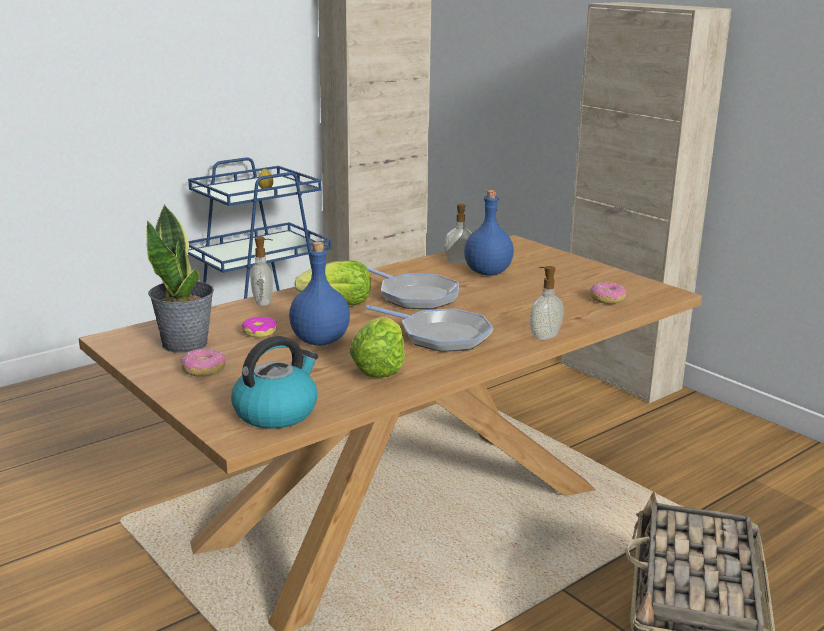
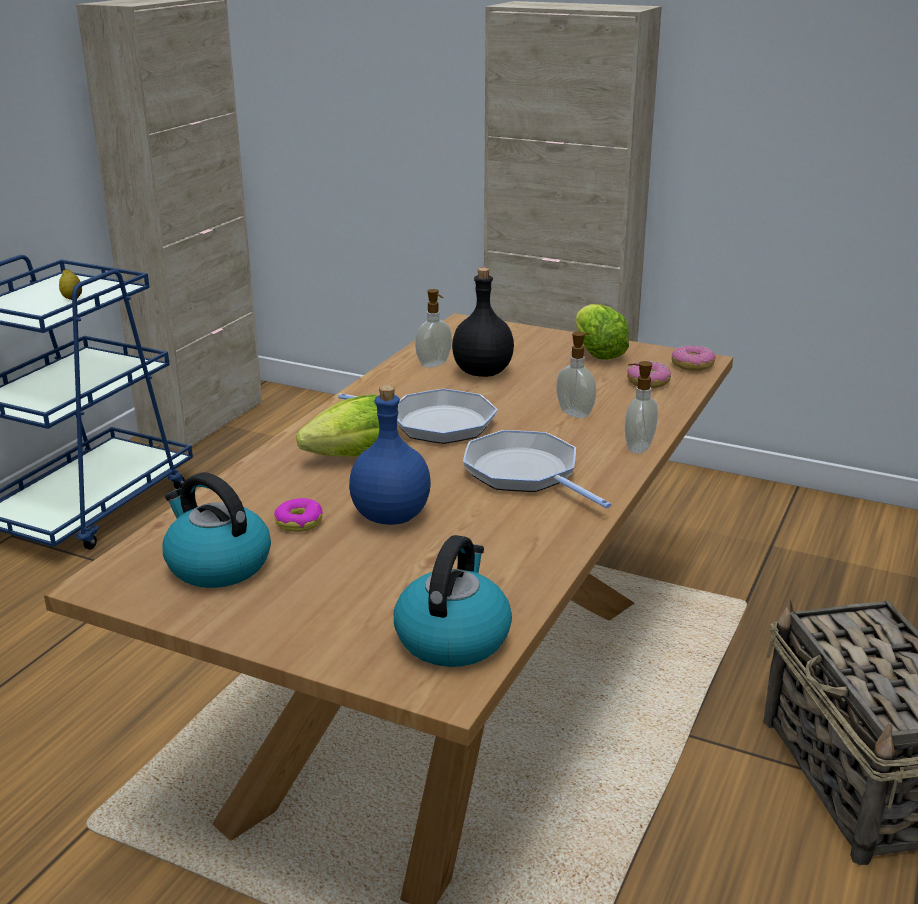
camera: 25 degrees left, 5 degrees up
potted plant [146,204,214,353] -> kettle [163,472,271,588]
donut [181,348,226,377] -> donut moved to [672,346,716,371]
soap dispenser [251,236,273,306] -> soap dispenser moved to [556,332,596,418]
lettuce [350,317,405,378] -> lettuce moved to [576,304,629,360]
frying pan [366,305,493,352] -> frying pan turned 135 degrees counterclockwise [463,430,612,509]
blue bottle [464,190,514,276] -> black bottle [452,267,514,377]

